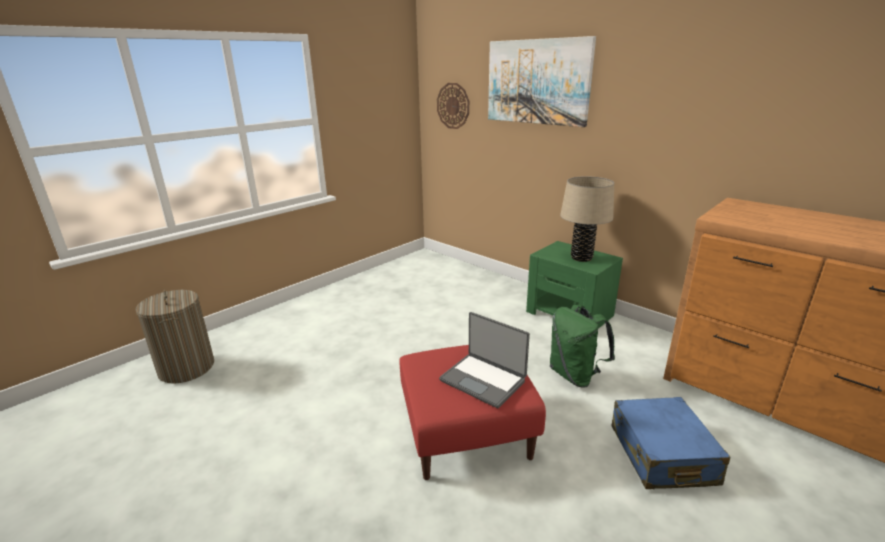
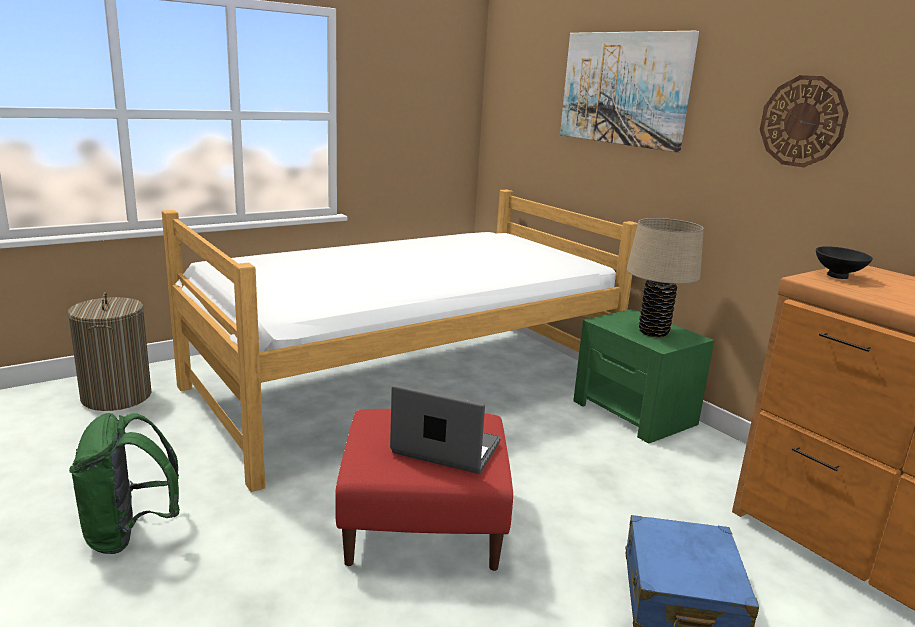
camera: 10 degrees right, 5 degrees down
wall clock [437,83,469,129] -> wall clock moved to [760,75,849,167]
laptop [439,312,530,408] -> laptop turned 150 degrees clockwise [390,385,501,474]
green backpack [550,305,615,388] -> green backpack moved to [69,413,180,554]
none -> bed [162,189,638,492]
none -> black bowl [816,246,873,279]

